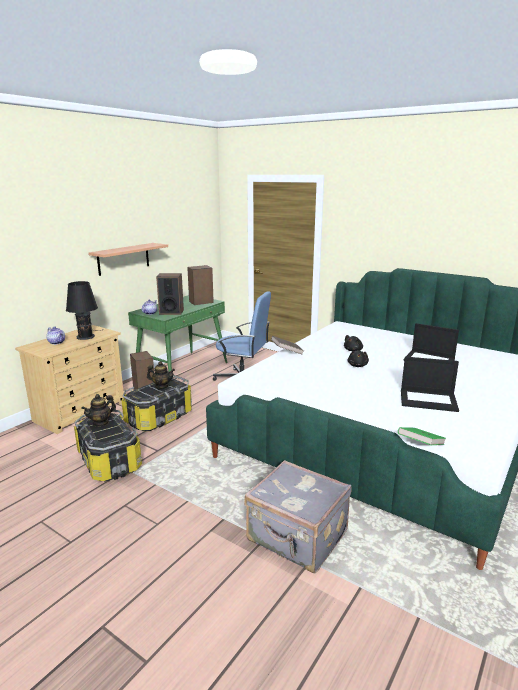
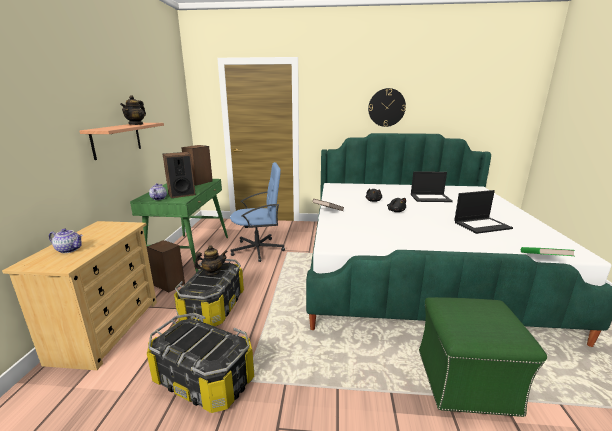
camera: 30 degrees left, 0 degrees up
black table lamp [66,281,100,340] -> none
teapot [81,394,116,427] -> teapot moved to [120,95,146,125]
grey suitcase [244,460,351,573] -> green ottoman [419,297,547,417]
none -> wall clock [368,88,406,127]

